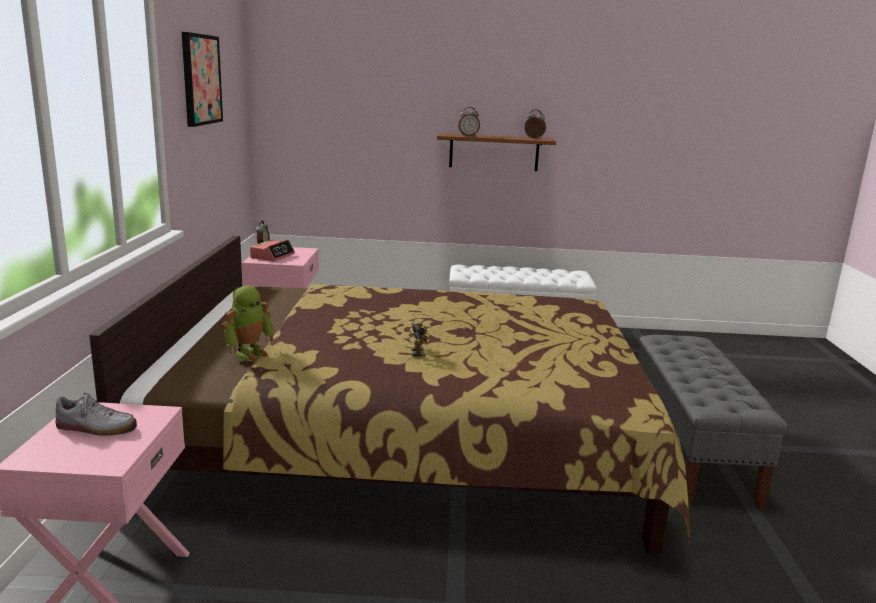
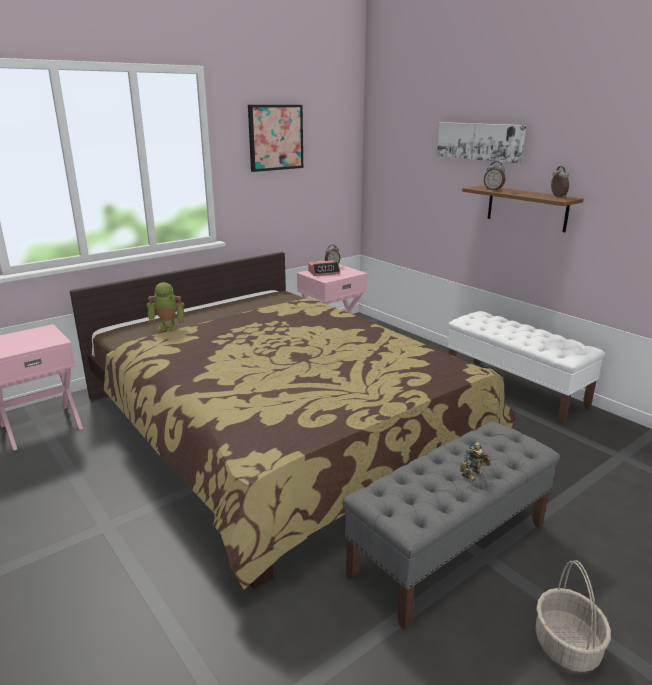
camera: 50 degrees right, 5 degrees up
shoe [55,393,137,436] -> none
toy robot [412,322,429,357] -> toy robot moved to [460,442,491,481]
none -> picture [437,122,526,164]
none -> basket [535,560,611,672]

